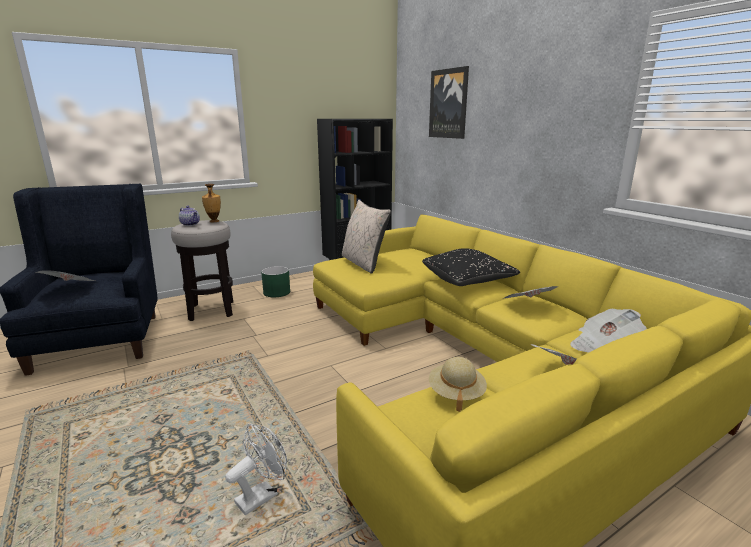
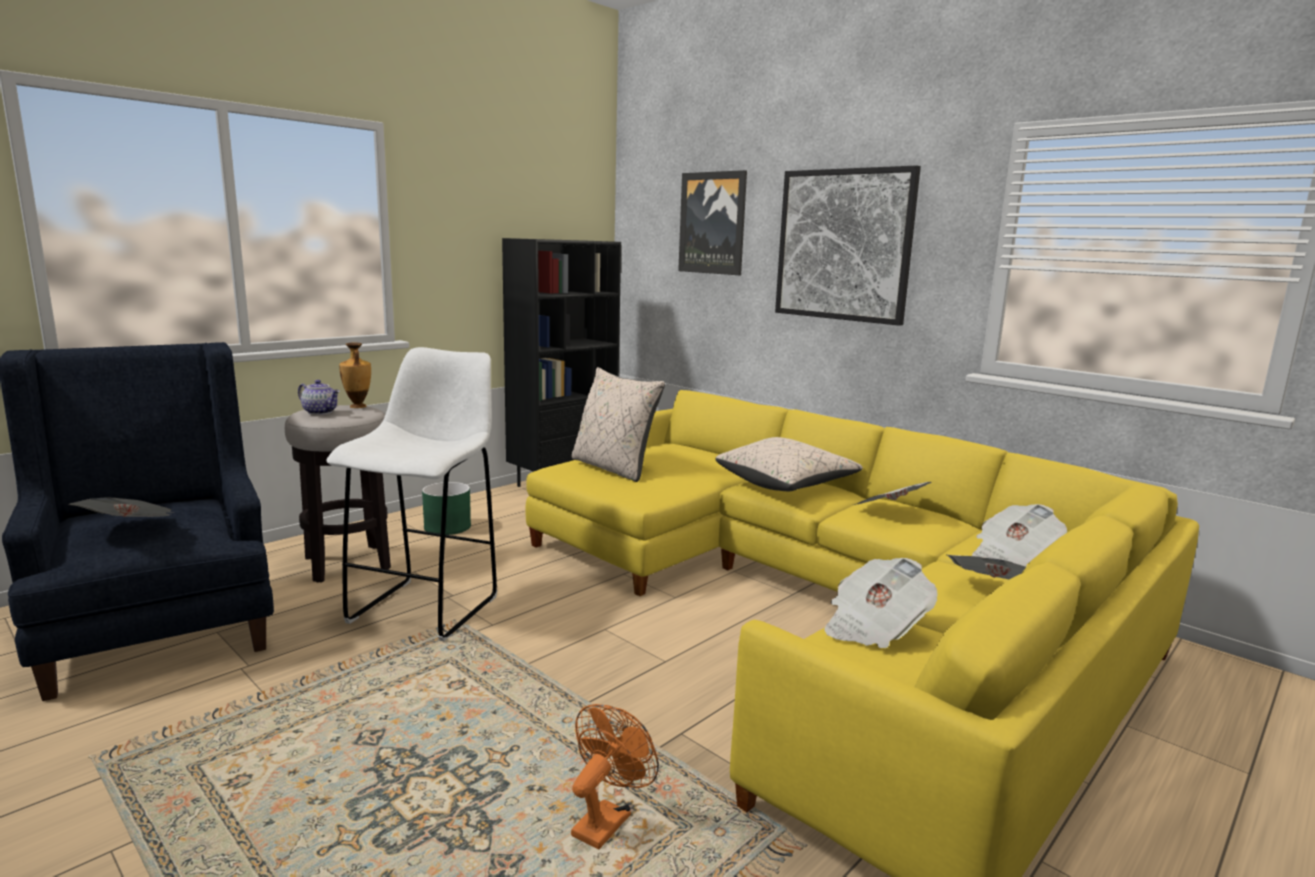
camera: 15 degrees left, 5 degrees down
white fan [225,424,287,515] -> orange fan [571,704,659,849]
black pillow [422,248,520,286] -> beige pillow [715,437,863,491]
beige hat [429,357,487,412] -> newspaper [824,558,938,648]
none -> white stool [327,347,497,641]
none -> picture [775,165,921,326]

